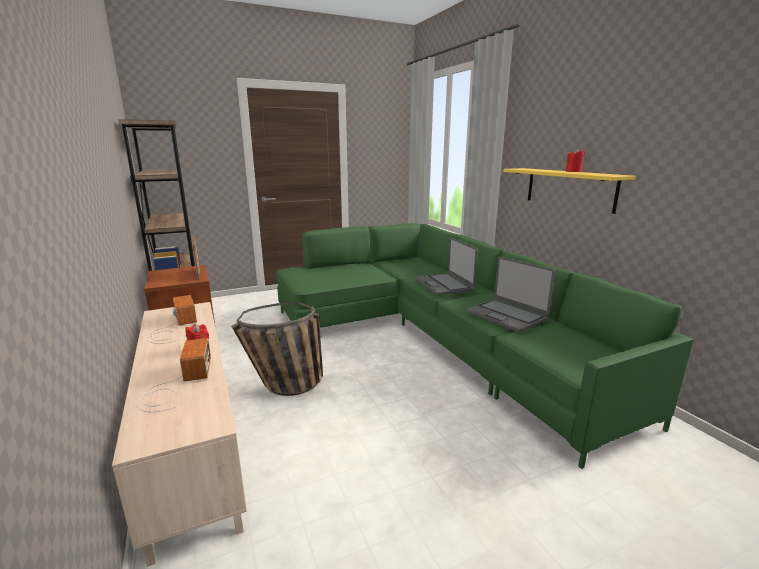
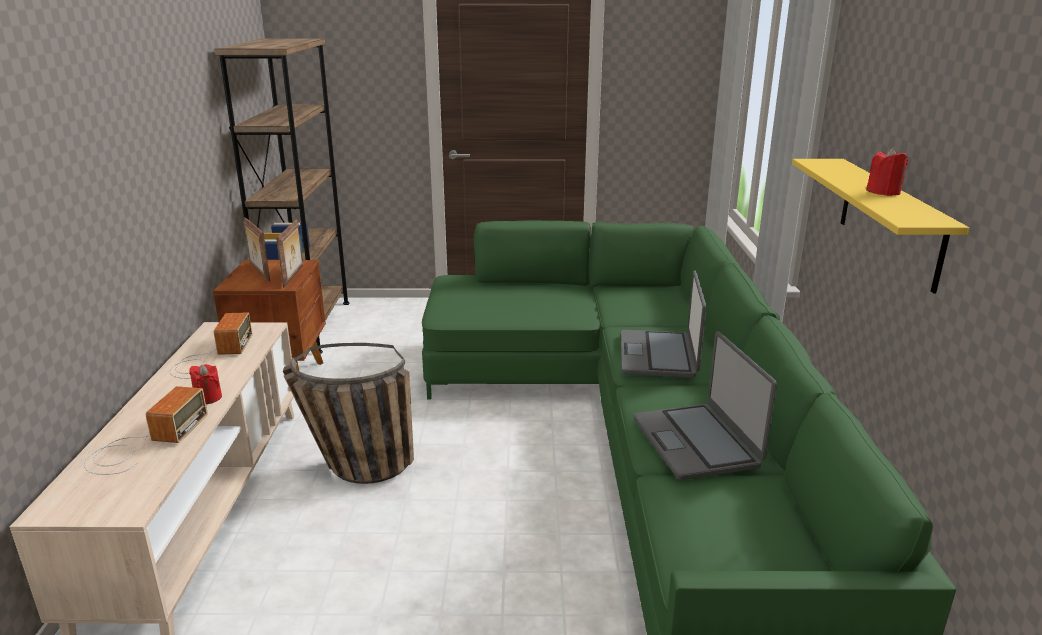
camera: 25 degrees right, 5 degrees up
none -> picture frame [244,217,270,281]

